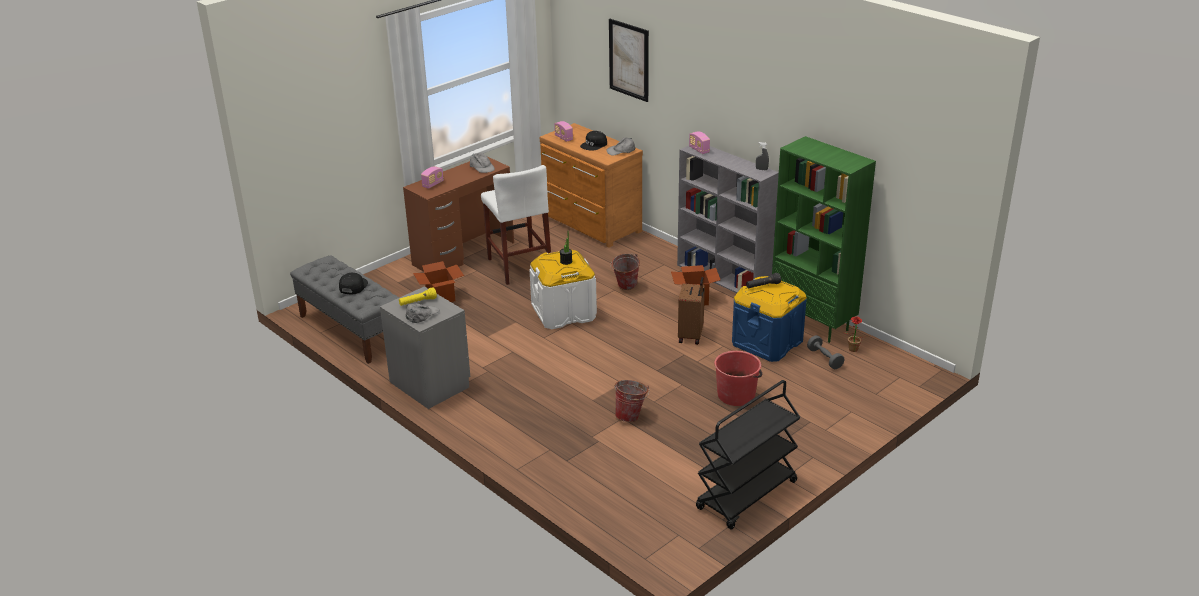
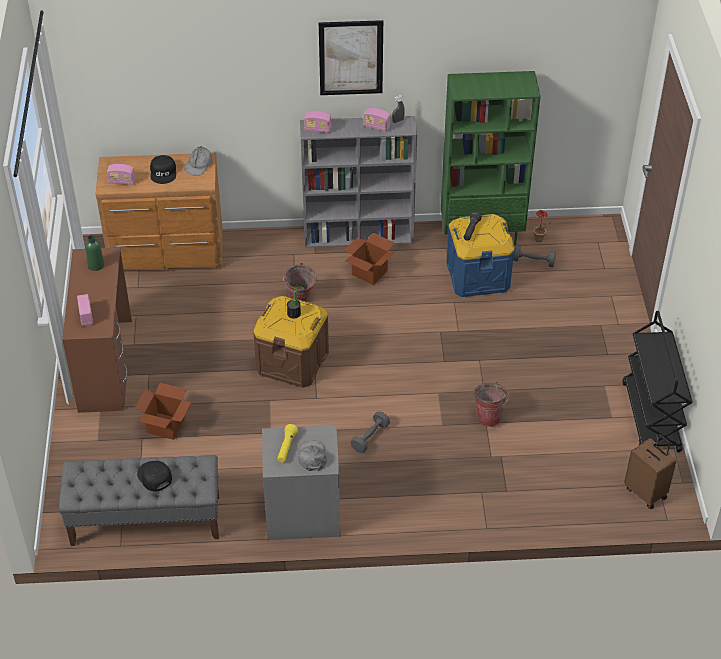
camera: 50 degrees left, 15 degrees up
grey cap [470,153,495,173] -> green bottle [85,235,104,271]
white stool [481,165,551,285] -> none
white storage box [530,250,597,329] -> brown storage box [253,296,329,388]
picture [609,19,649,102] -> picture moved to [319,20,383,95]
brown suitcase [678,277,705,345] -> brown suitcase moved to [624,434,676,509]
red bucket [714,351,762,406] -> none
none -> grey dumbbell [350,411,390,453]
none -> radio [363,108,390,132]

